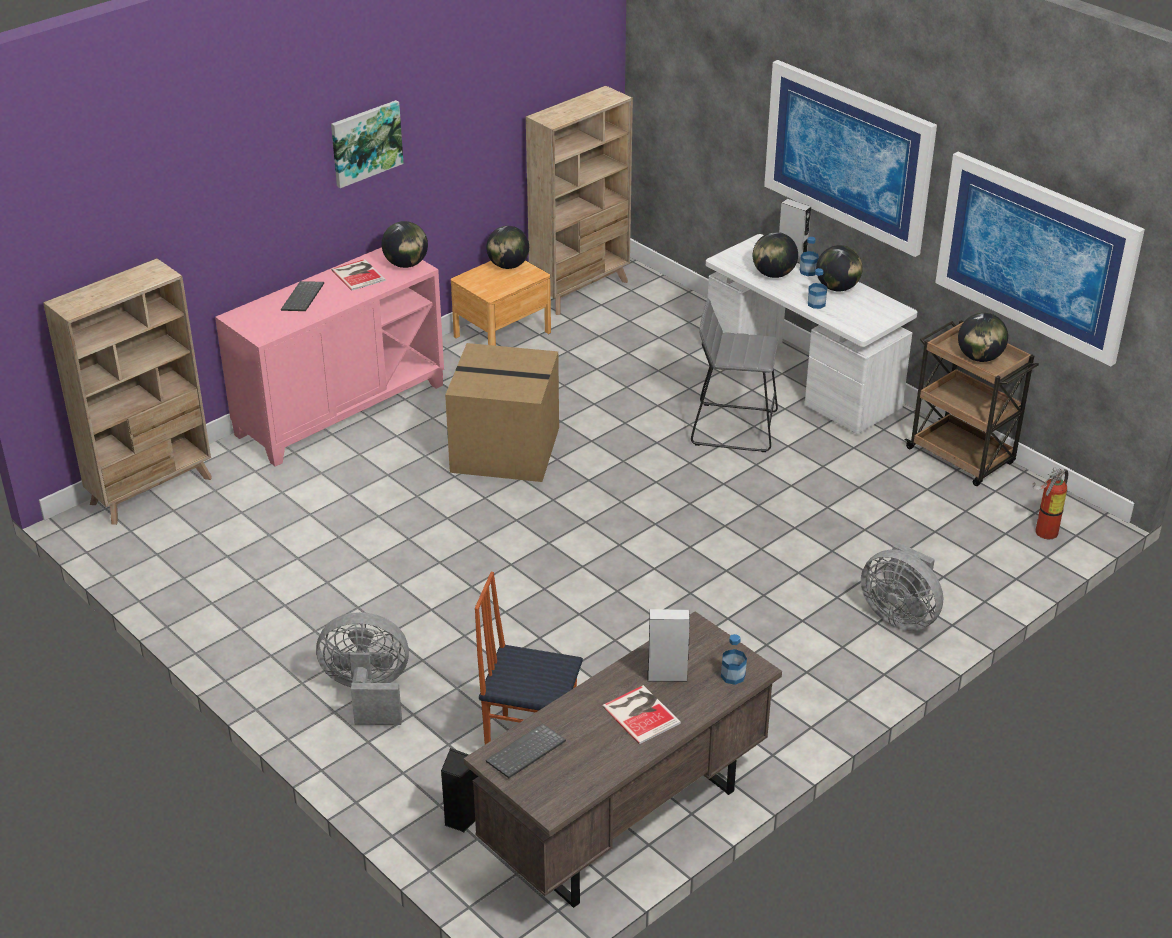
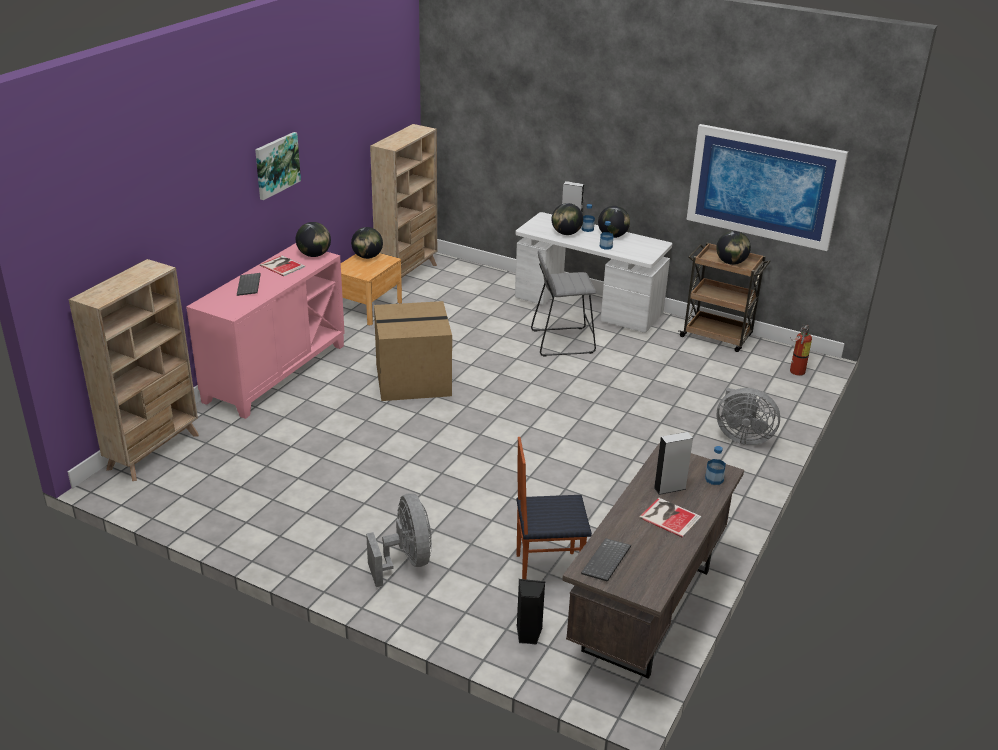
camera: 20 degrees left, 5 degrees down
grey fan [316,612,409,725] -> grey fan turned 90 degrees clockwise [366,493,432,587]
picture [764,60,937,257] -> none

